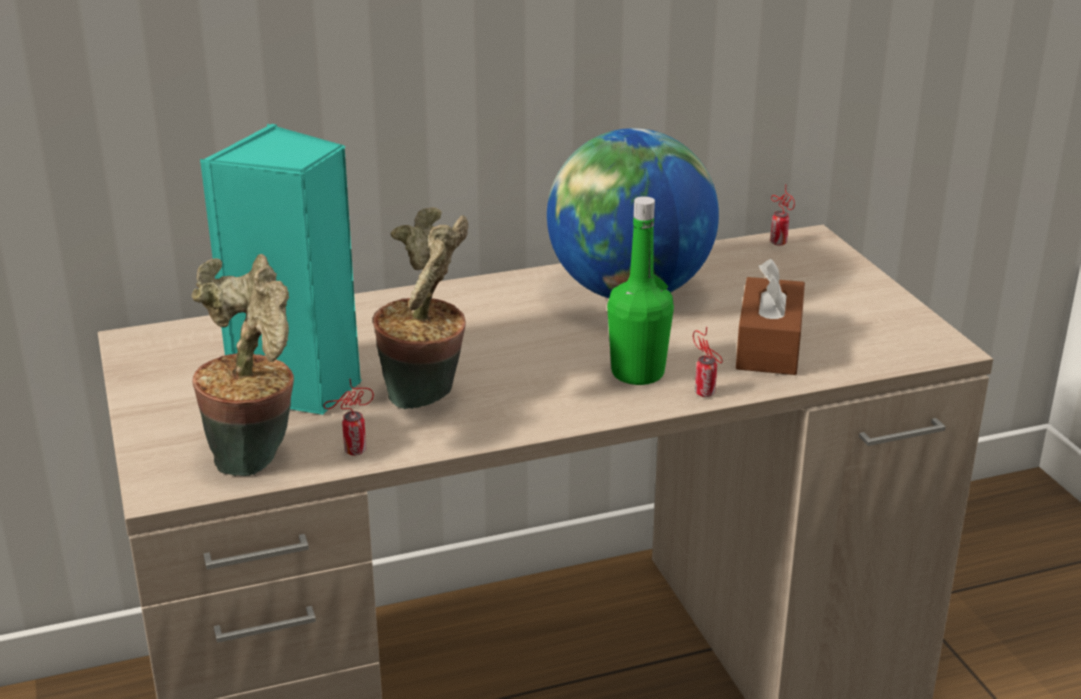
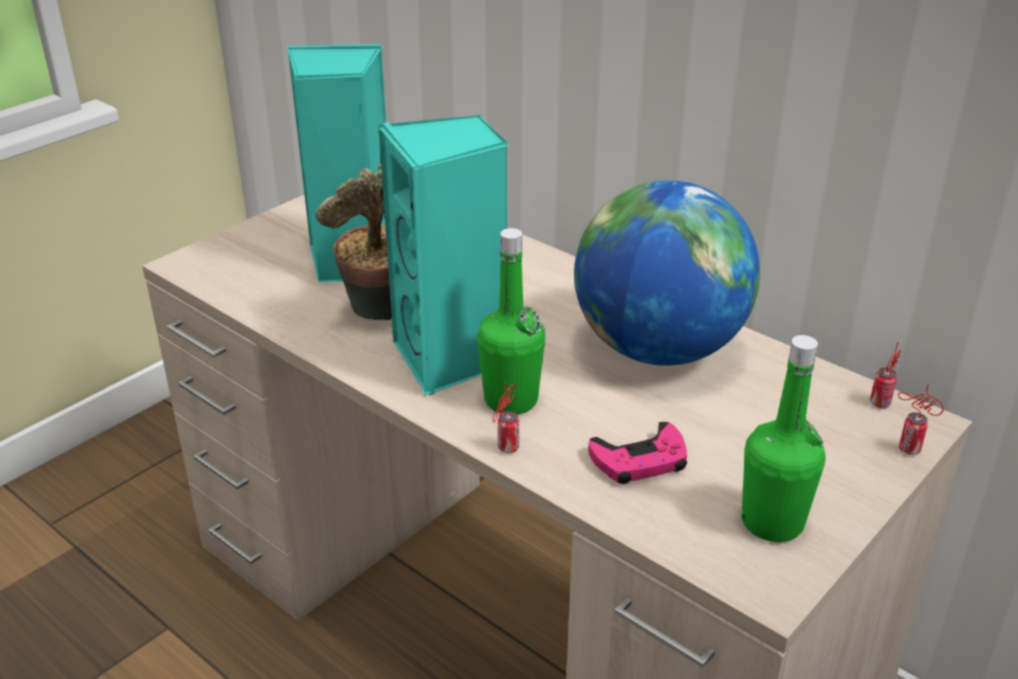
camera: 60 degrees right, 5 degrees up
potted plant [191,254,294,476] -> none
can [324,379,374,456] -> can moved to [898,384,943,455]
brown tissue box [736,259,805,375] -> pink game controller [588,422,687,484]
none -> turquoise speaker [378,115,508,396]
none -> green bottle [741,335,826,542]

